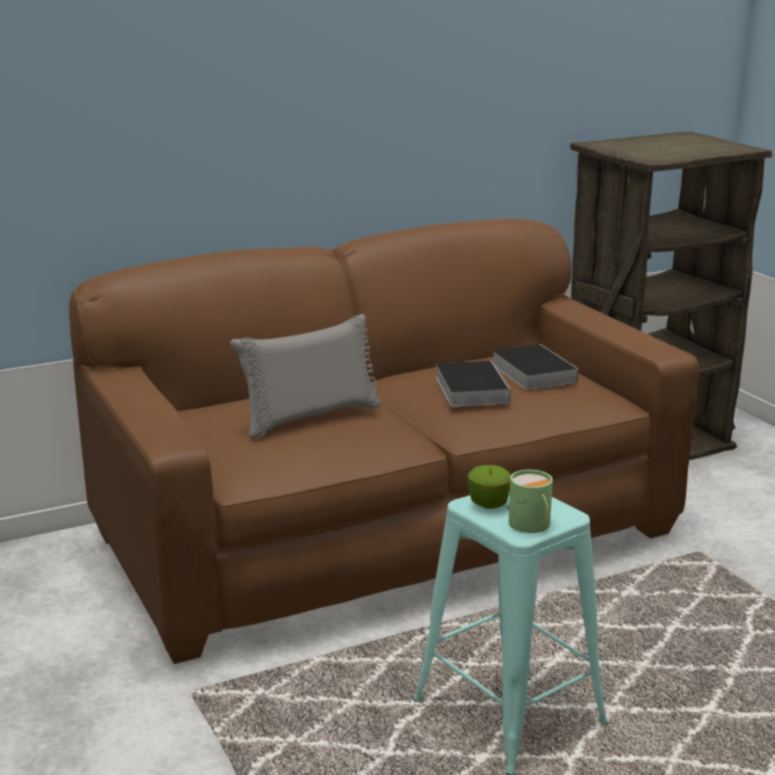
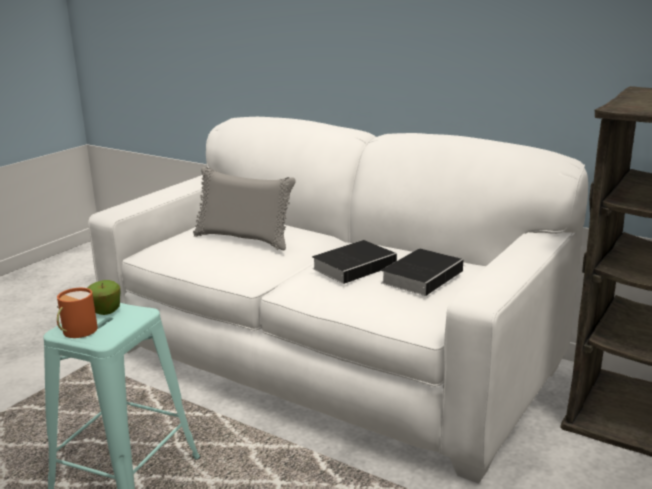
camera: 60 degrees right, 0 degrees up
brown sofa [69,219,699,664] -> white sofa [88,117,588,484]
green mug [508,470,553,533] -> orange mug [57,288,98,338]

